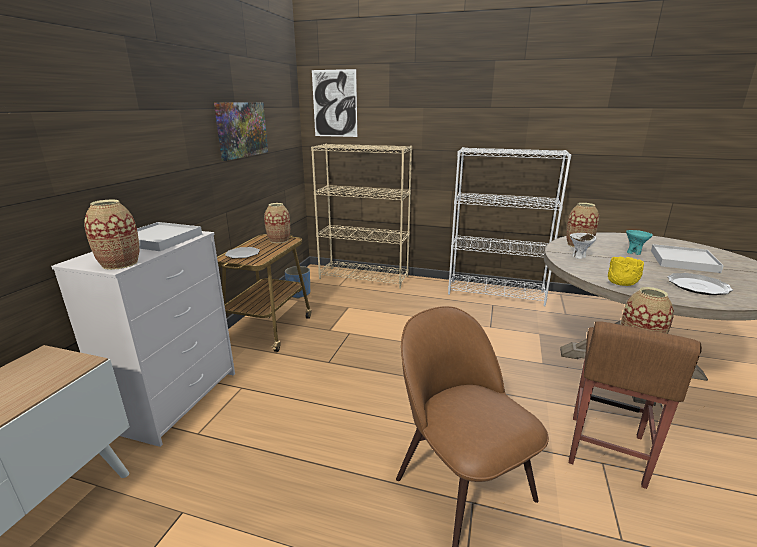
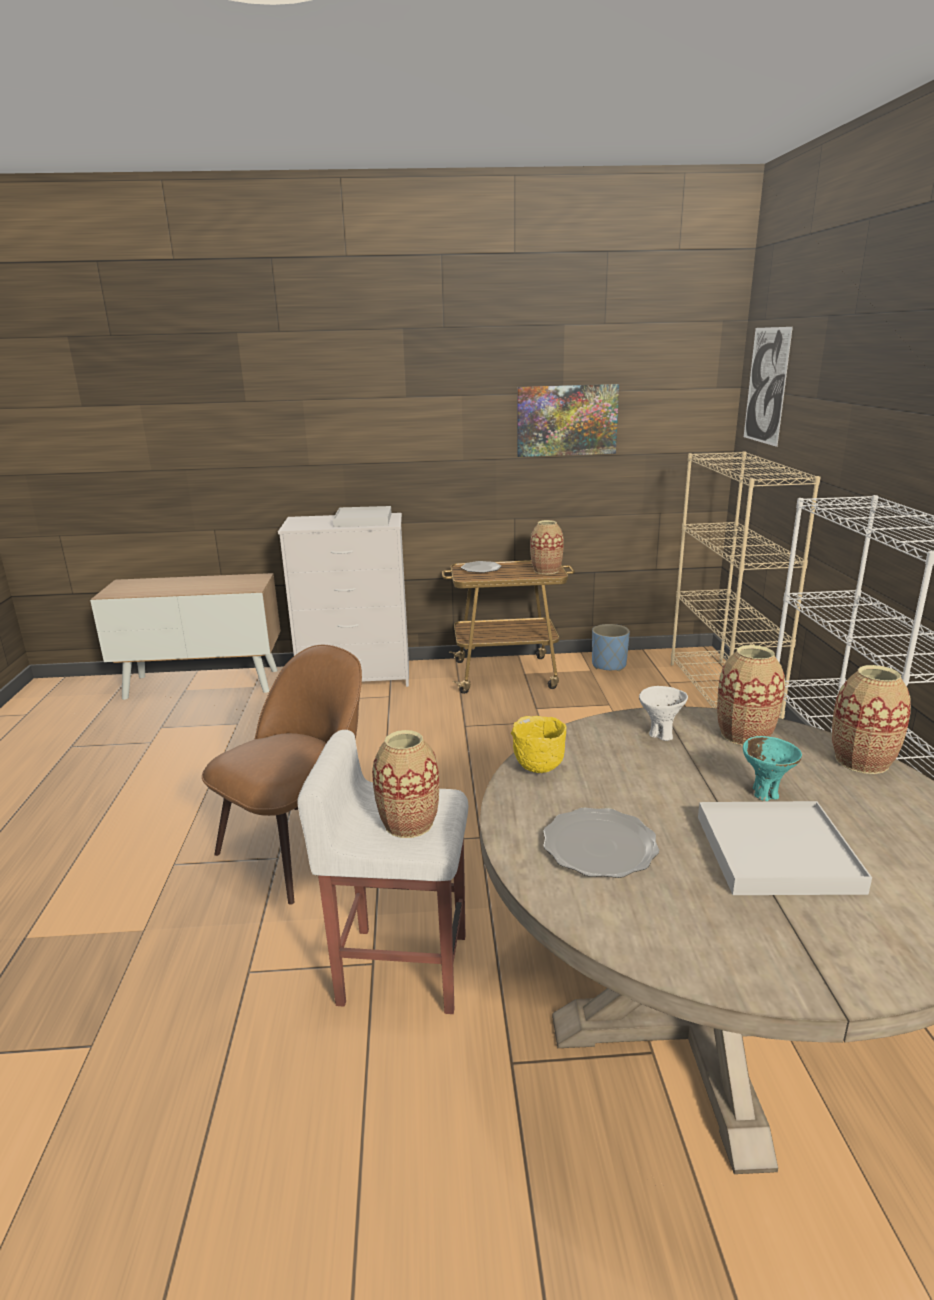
camera: 70 degrees right, 0 degrees up
vase [84,200,139,270] -> vase moved to [832,665,911,774]
brown stool [569,321,702,489] -> white stool [297,730,468,1014]

